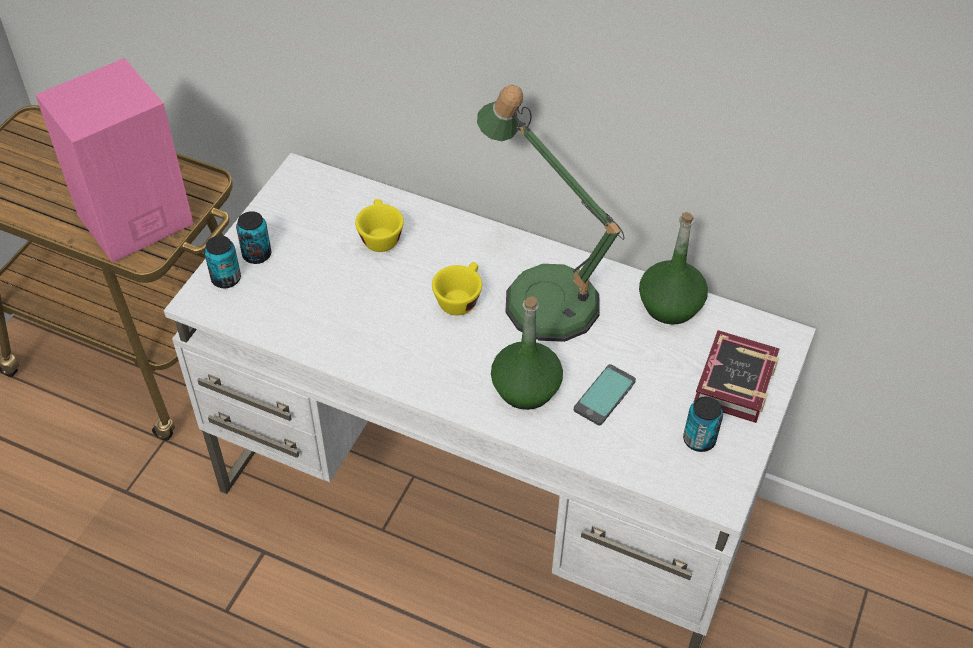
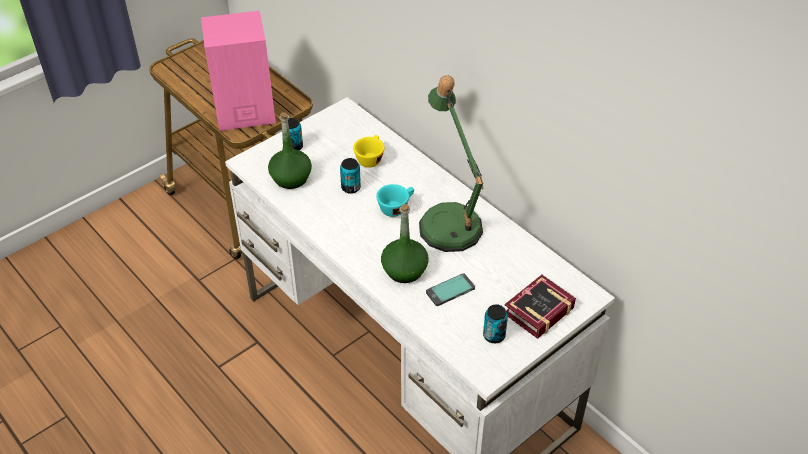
camera: 25 degrees right, 5 degrees down
can [204,235,241,288] -> can moved to [340,158,361,194]
yellow cup [432,262,482,315] -> turquoise cup [376,184,414,217]
green bottle [639,212,708,325] -> green bottle moved to [268,112,312,189]

